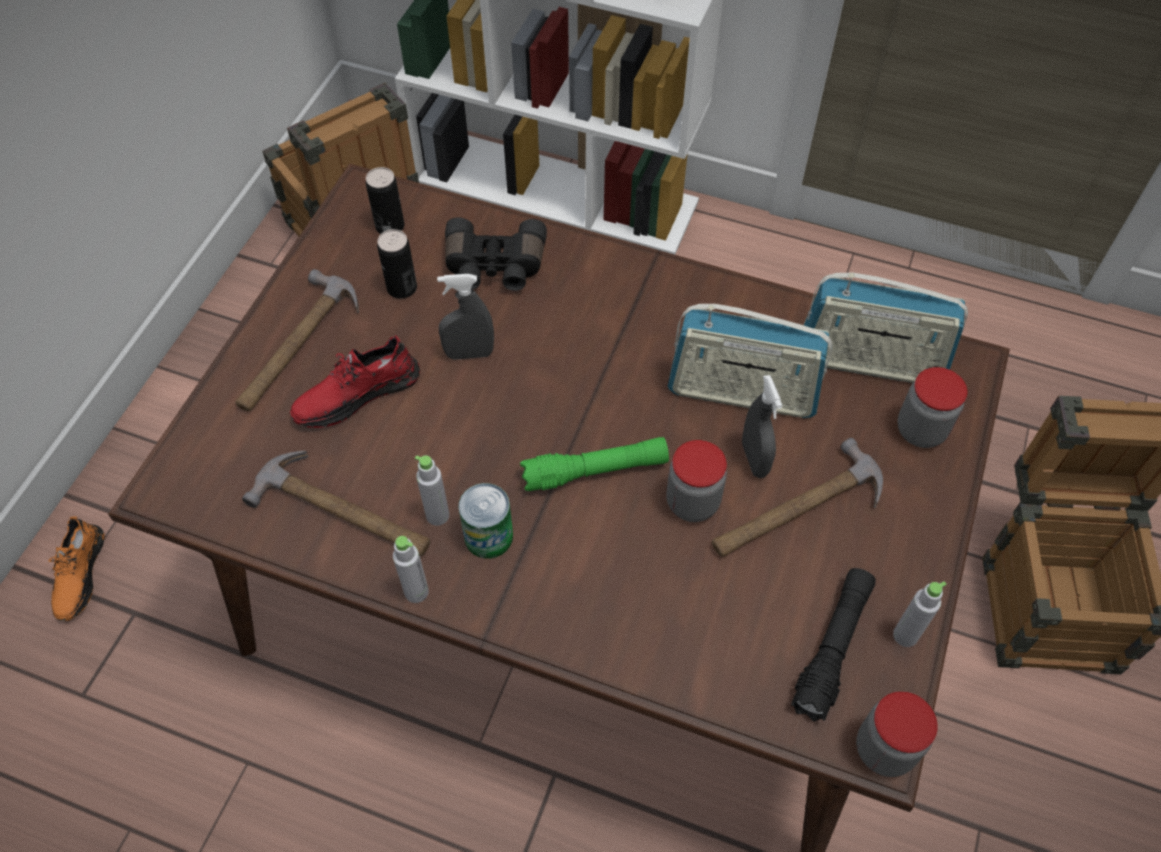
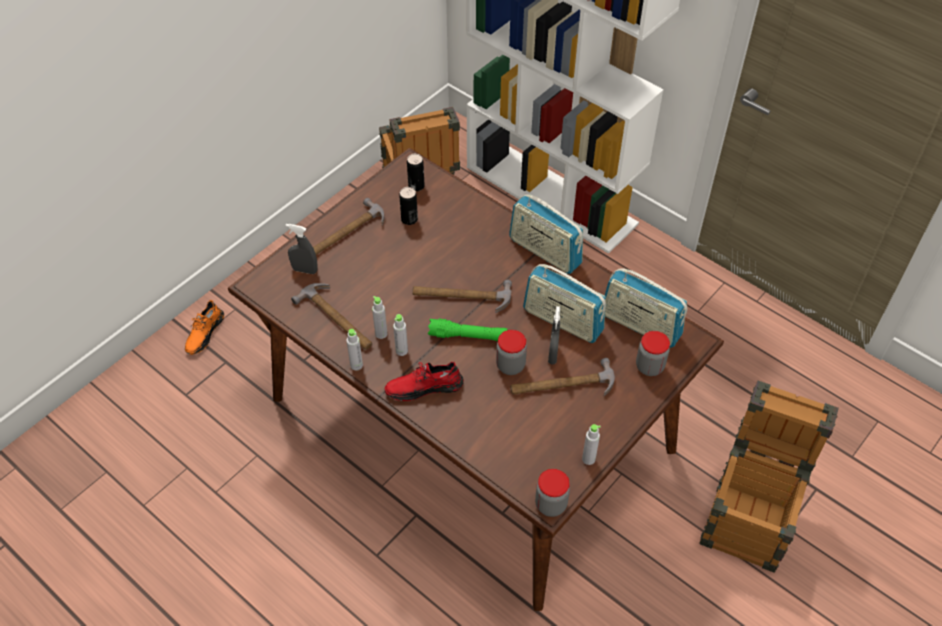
camera: 20 degrees right, 5 degrees down
red shoe [290,335,420,428] -> red shoe moved to [385,362,464,401]
grey spray bottle [437,274,494,360] -> grey spray bottle moved to [286,224,318,274]
black binoculars [445,217,547,291] -> none
can [458,483,513,559] -> grey bottle [393,314,408,356]
black flashlight [791,568,876,722] -> none
none -> hammer [412,280,512,313]
none -> radio [509,194,583,274]

